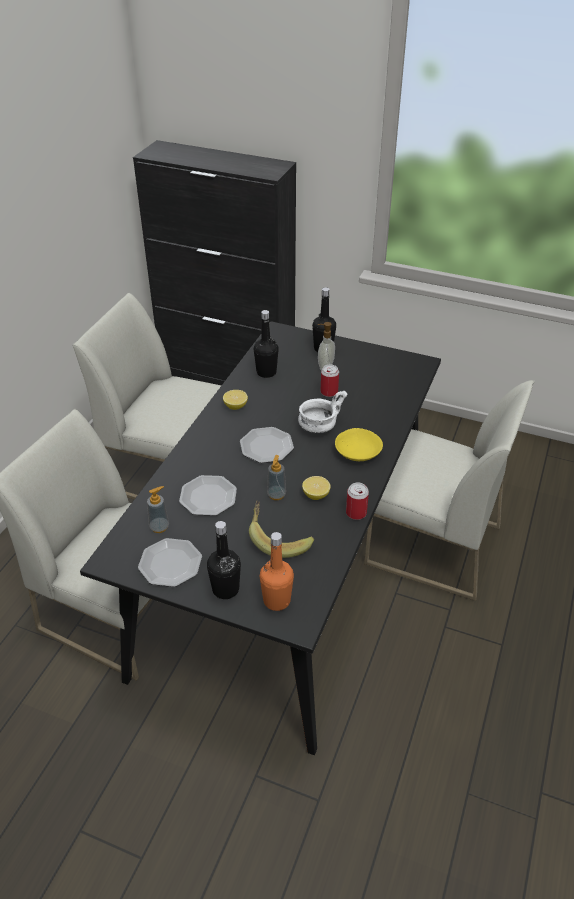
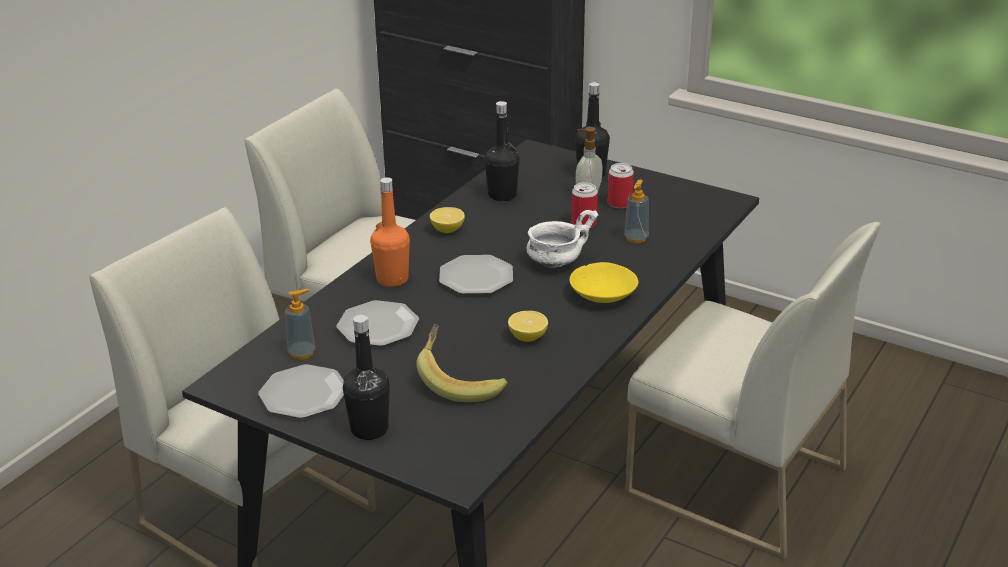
camera: 10 degrees right, 10 degrees down
orange bottle [260,532,294,611] -> orange bottle moved to [370,177,410,287]
soap dispenser [267,455,286,500] -> soap dispenser moved to [624,180,649,243]
can [346,483,369,520] -> can moved to [608,163,634,209]

